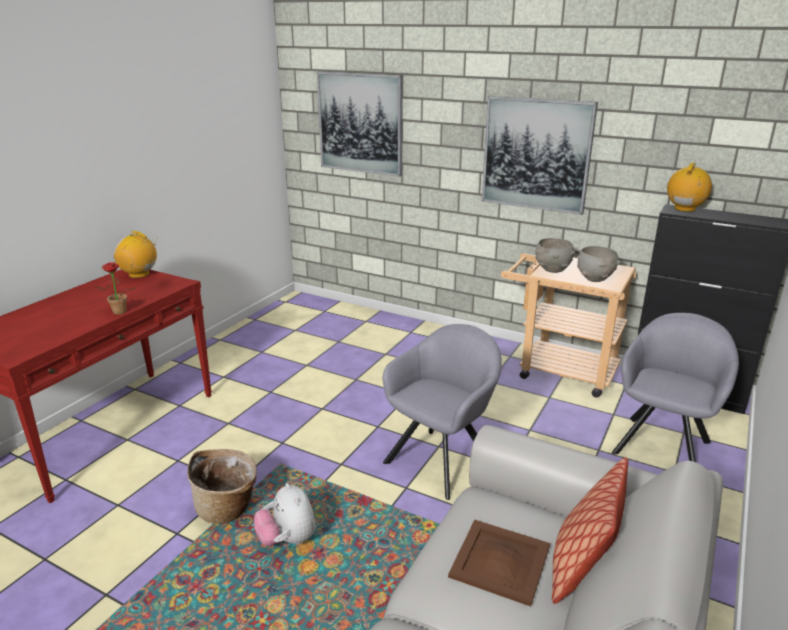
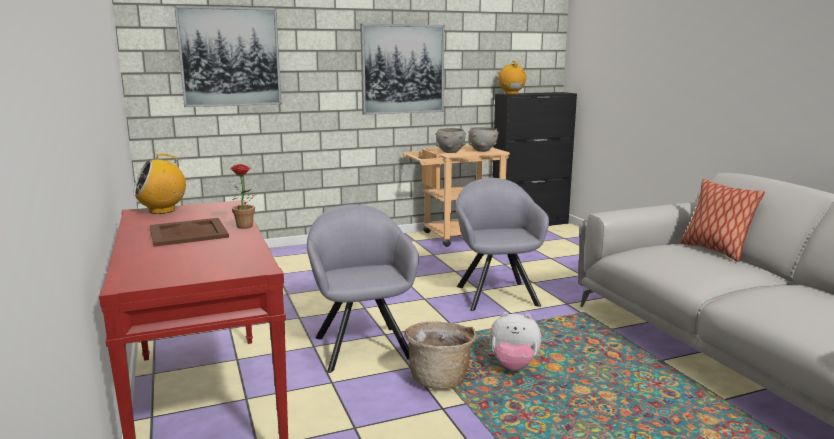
camera: 50 degrees left, 10 degrees down
brown tray [448,520,550,607] -> brown tray moved to [150,218,229,247]
grey armchair [612,313,739,462] -> grey armchair moved to [307,204,419,373]

